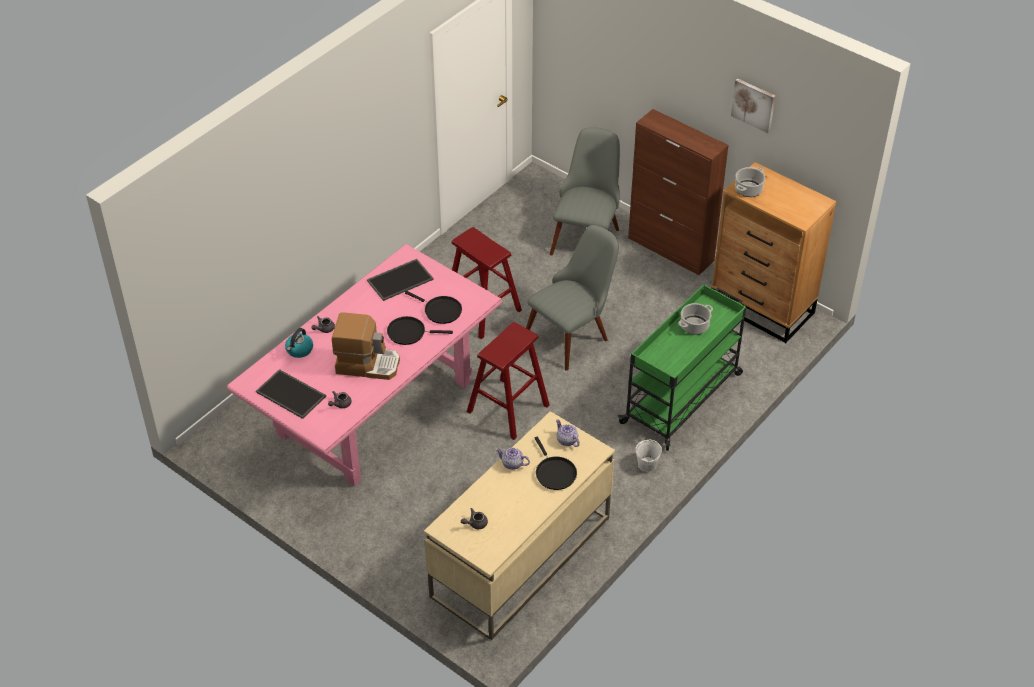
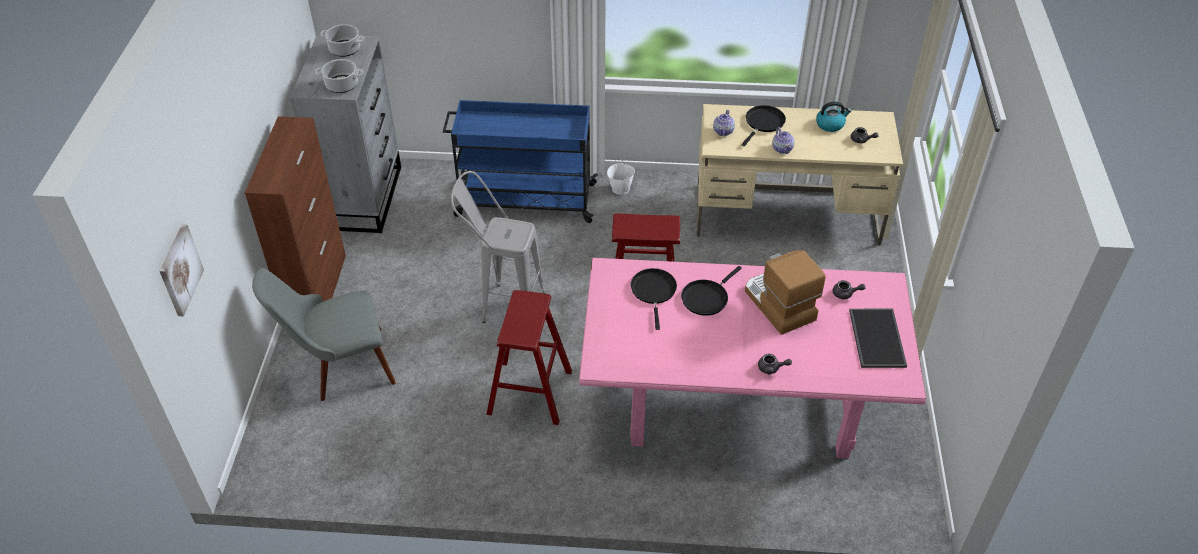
camera: 125 degrees left, 0 degrees up
kettle [285,328,313,358] -> kettle moved to [816,102,851,132]
tray [367,259,434,301] -> none
black frying pan [387,316,453,345] -> black frying pan turned 75 degrees clockwise [681,266,742,316]
grey chair [526,225,619,371] -> grey stool [451,171,545,323]
green cart [618,284,746,451] -> blue cart [443,100,598,223]
cooking pot [678,303,713,335] -> cooking pot moved to [320,24,365,57]
brown dresser [711,162,836,343] -> grey dresser [290,34,401,233]
picture [731,78,775,133] -> picture moved to [160,225,204,316]

